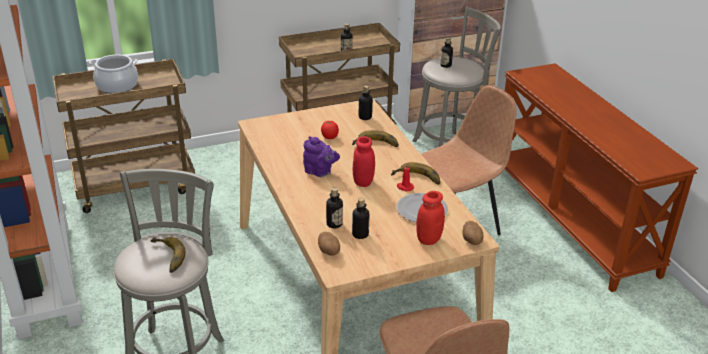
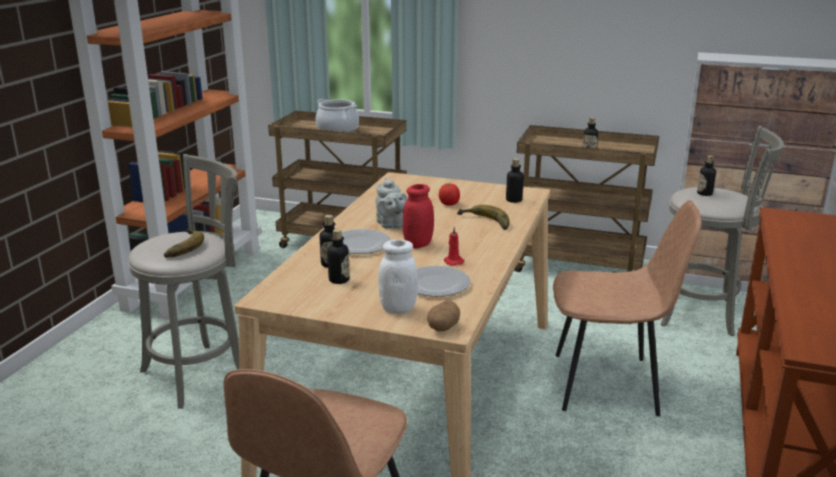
camera: 40 degrees right, 10 degrees down
purple teapot [303,136,340,177] -> grey teapot [376,177,408,229]
potato [318,232,340,256] -> none
banana [391,162,440,185] -> none
red jar [416,191,445,245] -> white jar [378,240,418,314]
none -> plate [342,229,391,254]

